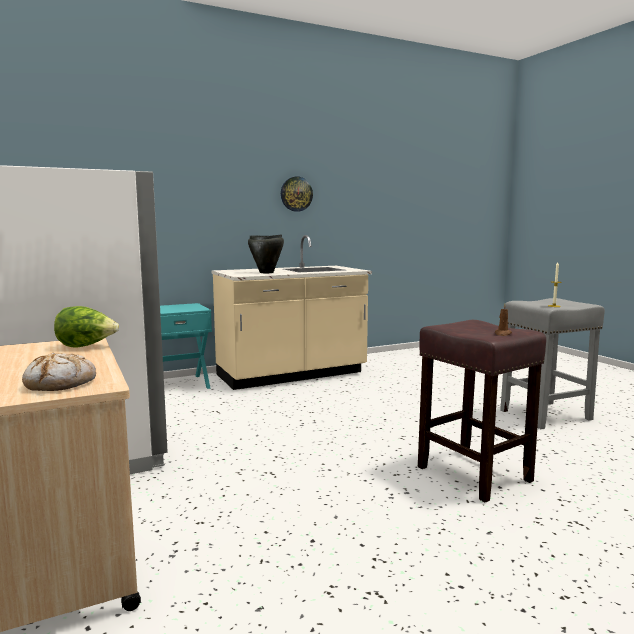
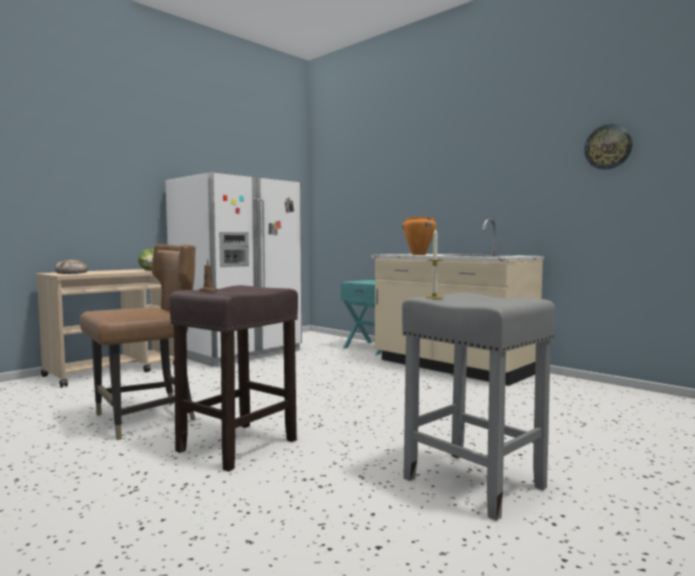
camera: 70 degrees right, 5 degrees down
black cooking pot [248,234,284,273] -> orange cooking pot [402,216,436,255]
wall clock [281,176,313,212] -> wall clock moved to [584,124,633,170]
none -> brown chair [80,244,196,440]

